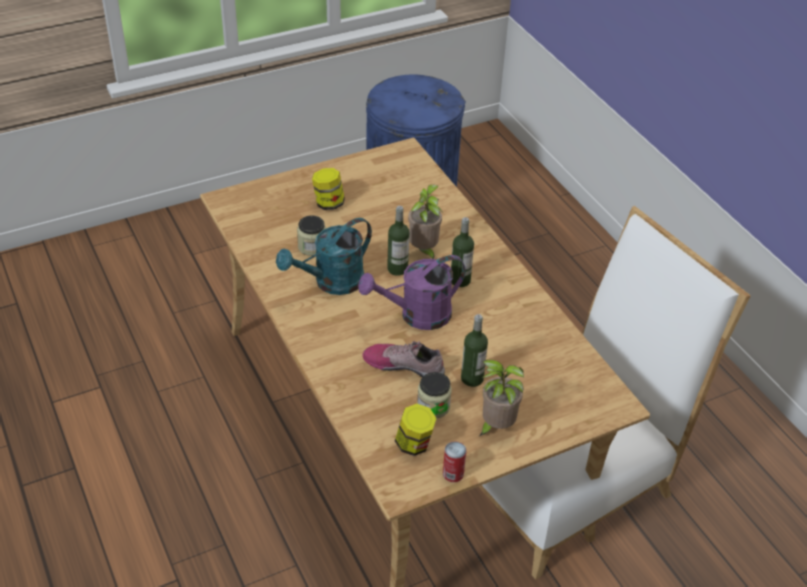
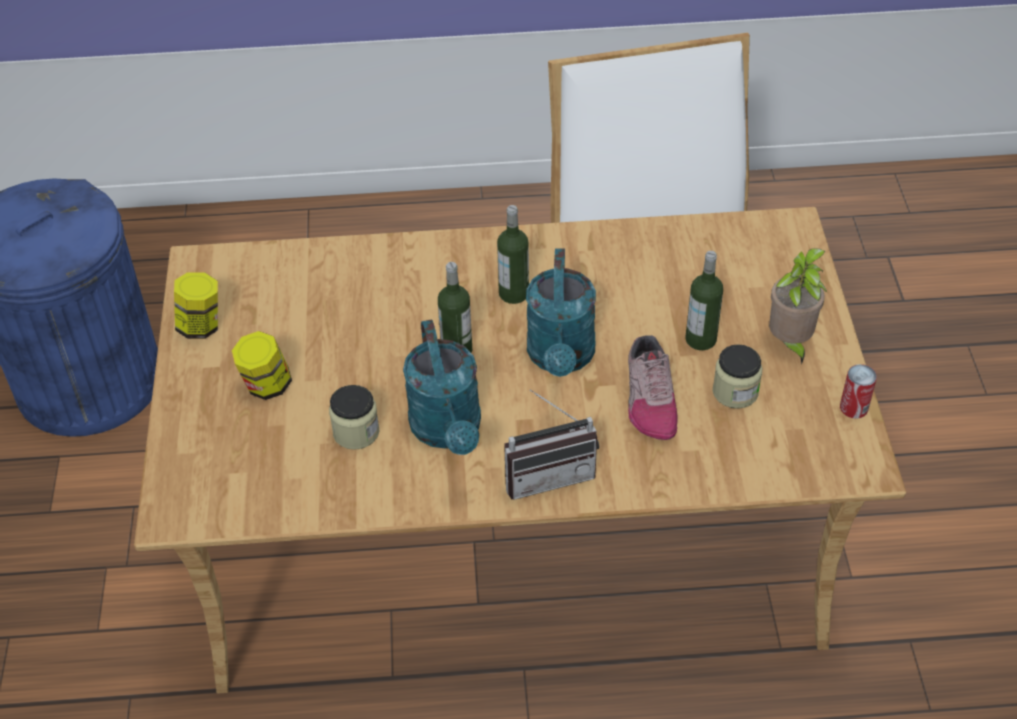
camera: 65 degrees left, 5 degrees up
purple watering can [358,255,466,330] -> turquoise watering can [526,248,596,377]
shoe [362,341,445,377] -> shoe turned 45 degrees counterclockwise [628,335,678,440]
jar [395,404,437,456] -> jar moved to [174,272,218,339]
potted plant [408,185,443,259] -> none
none -> radio [504,389,599,500]

